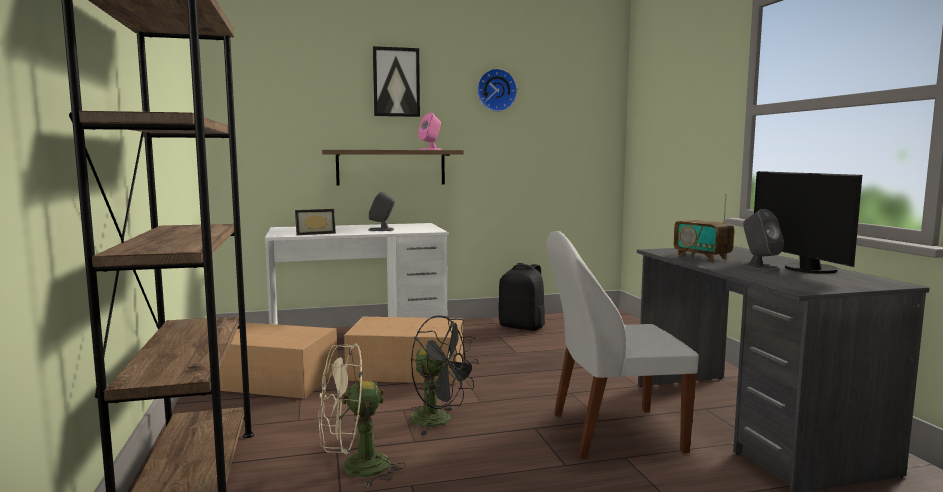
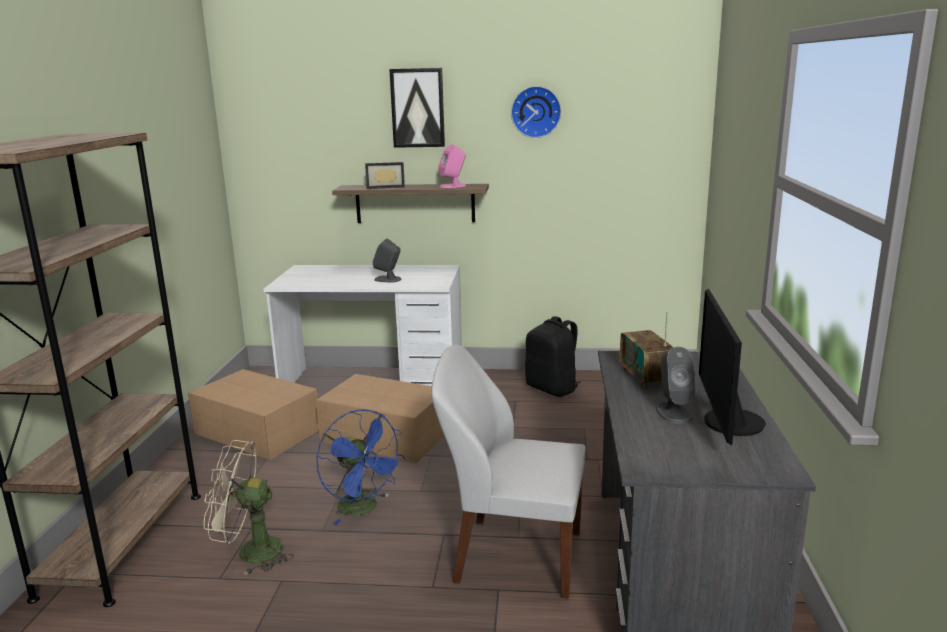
camera: 20 degrees right, 10 degrees up
picture frame [295,209,336,235] -> picture frame moved to [365,162,405,189]
black fan [410,315,478,435] -> blue fan [317,409,405,525]

